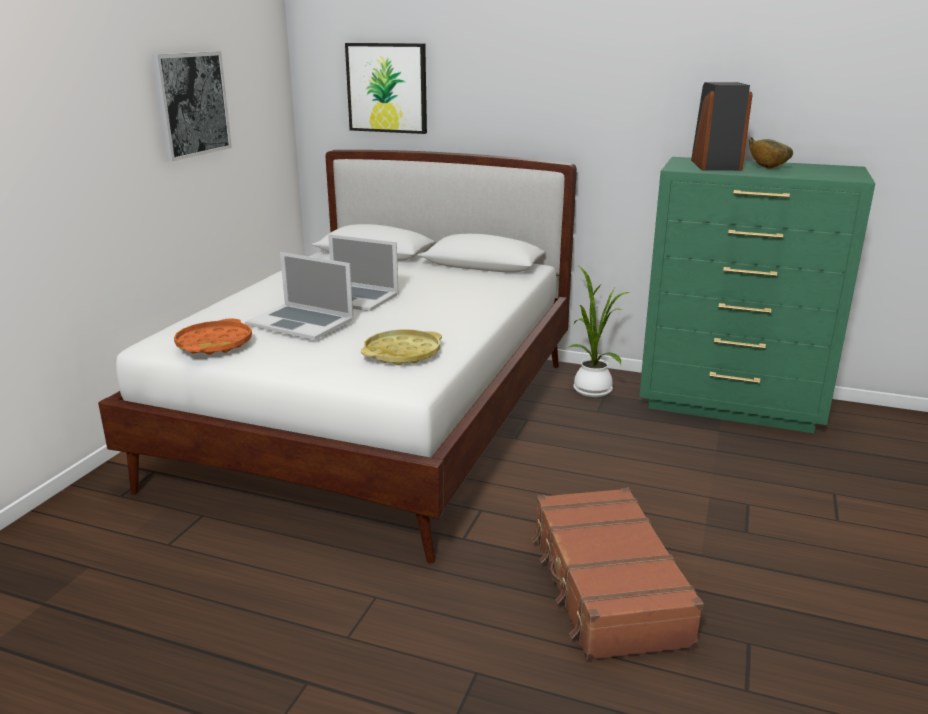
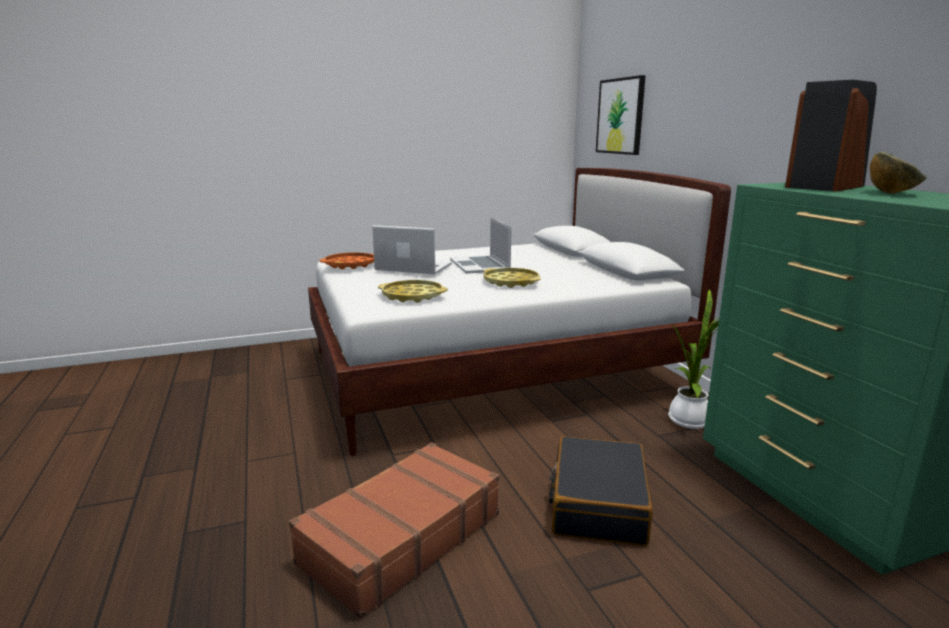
camera: 50 degrees right, 5 degrees down
picture [151,51,232,161] -> none
laptop [245,252,353,340] -> laptop turned 120 degrees clockwise [372,225,452,275]
none -> yellow tray [484,268,541,288]
none -> black suitcase [549,436,653,546]

